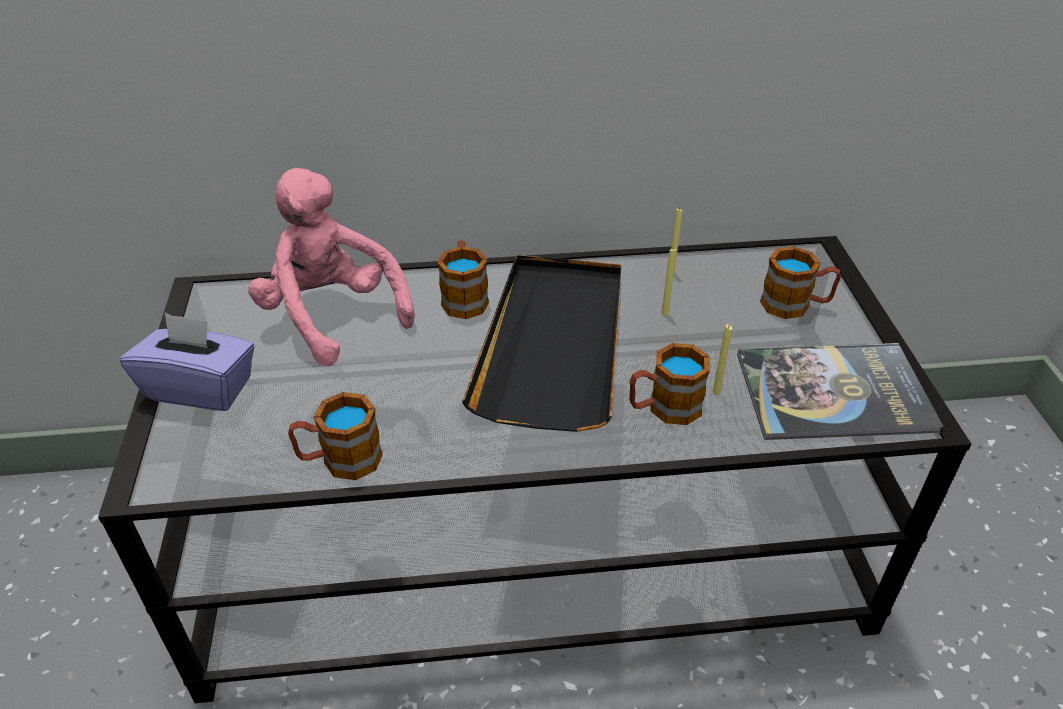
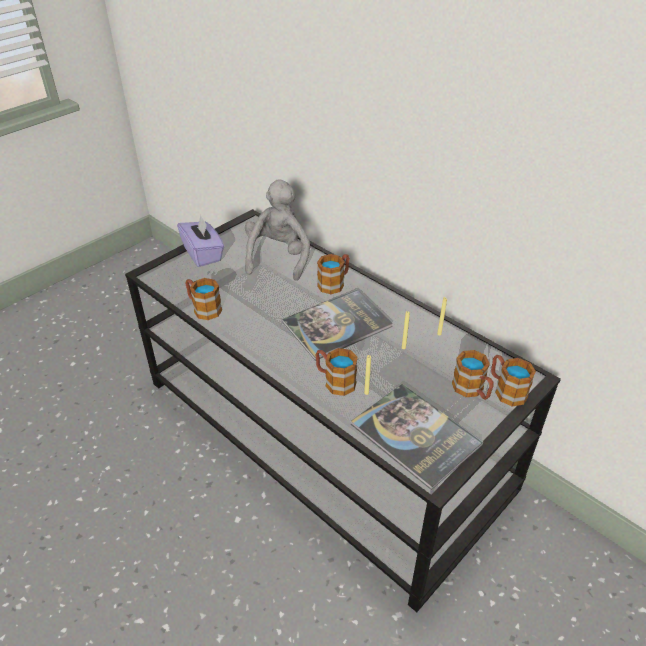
camera: 50 degrees right, 0 degrees up
pink plush toy [248,168,415,366] -> grey plush toy [245,179,310,281]
black tray [462,255,621,432] -> book [282,289,393,361]
none -> mug [491,355,536,406]

